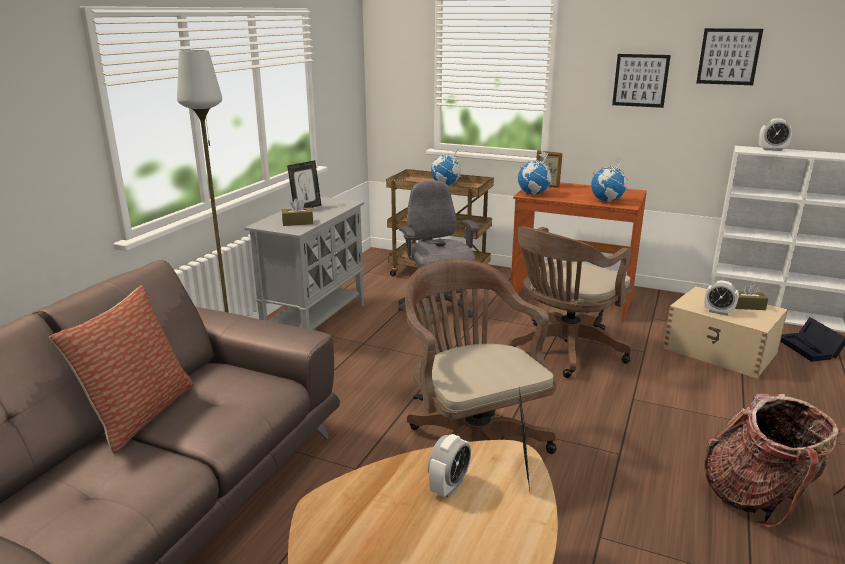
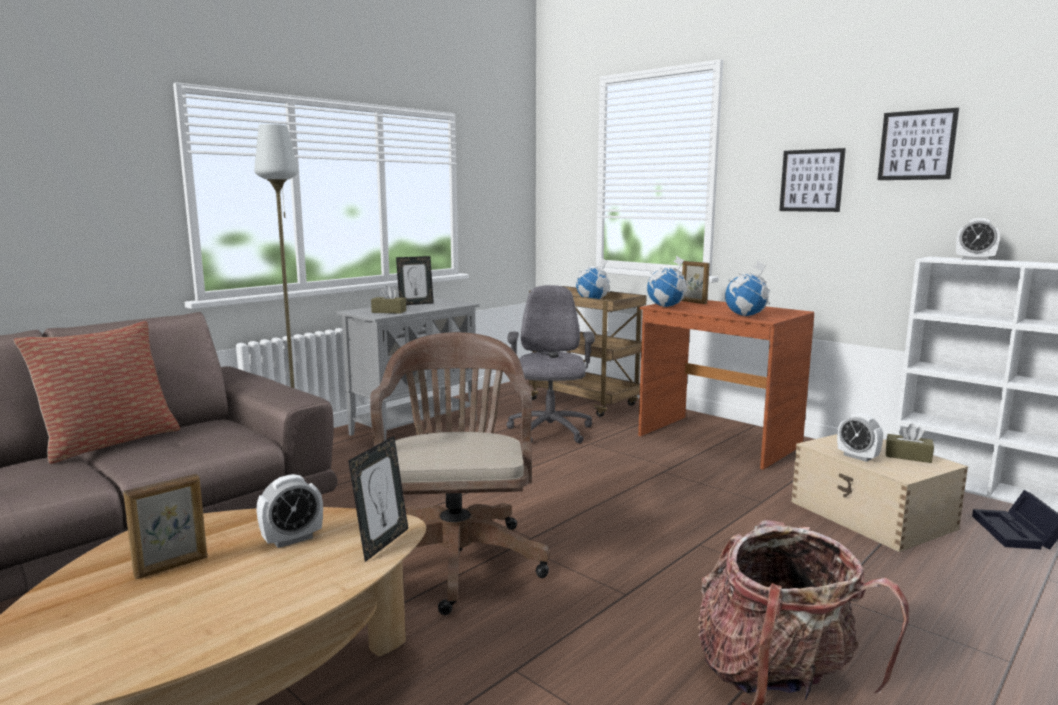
camera: 20 degrees right, 10 degrees down
brown office chair [509,226,633,378] -> none
none -> picture frame [123,474,207,579]

